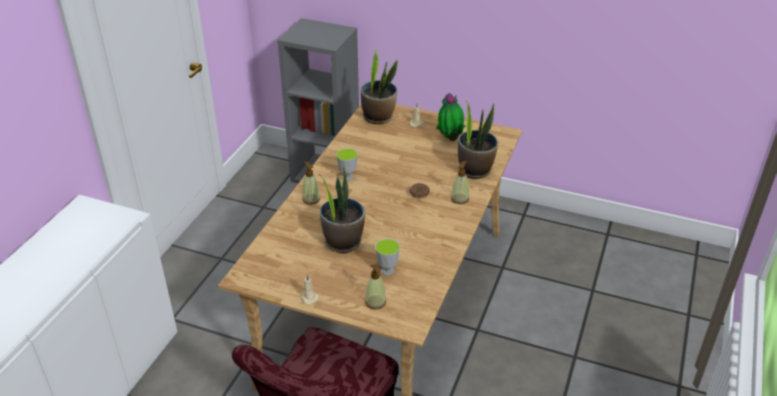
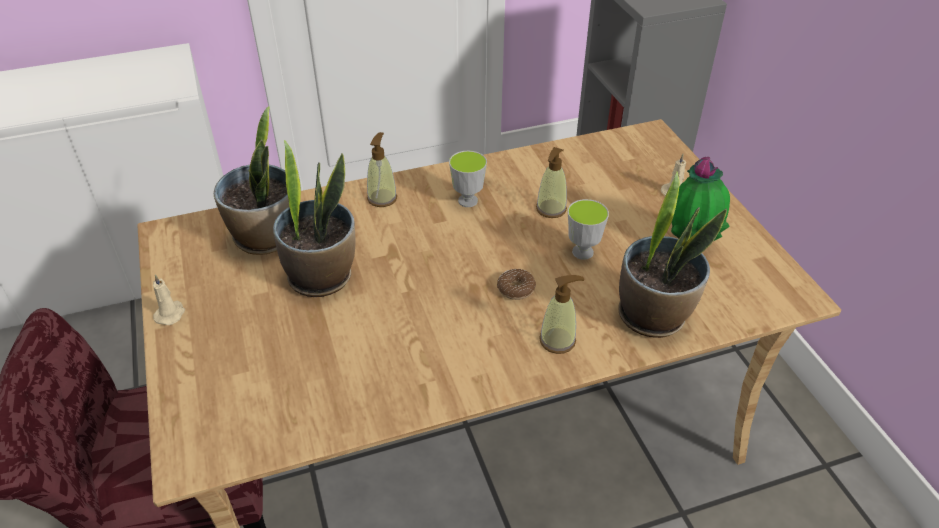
camera: 50 degrees right, 5 degrees up
potted plant [361,50,398,124] -> potted plant moved to [214,107,290,255]
soap dispenser [365,264,386,310] -> soap dispenser moved to [536,147,567,218]
cup [375,239,400,276] -> cup moved to [567,199,609,260]

